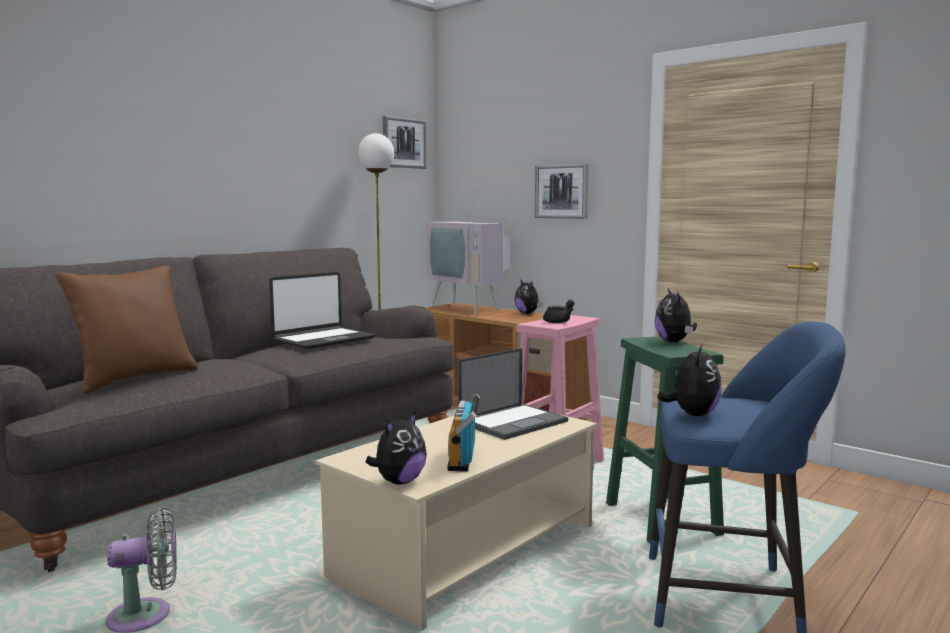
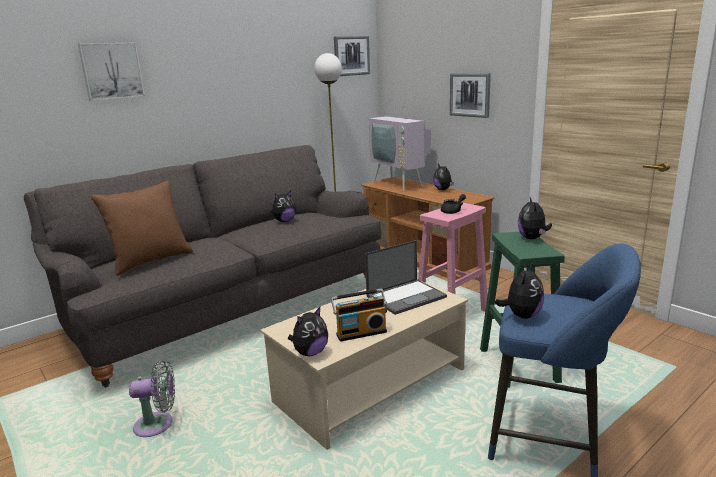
camera: 10 degrees right, 10 degrees up
laptop [269,272,375,349] -> plush toy [271,191,296,222]
radio [447,393,480,471] -> radio turned 120 degrees counterclockwise [331,288,387,342]
none -> picture [78,42,145,101]

